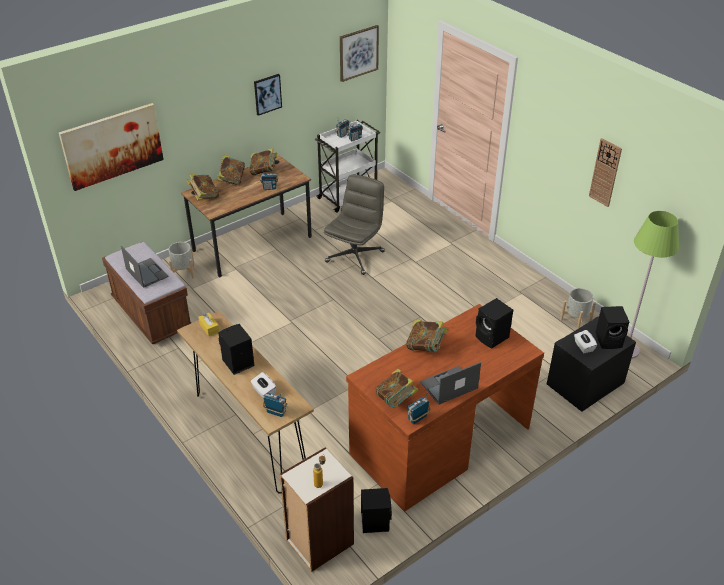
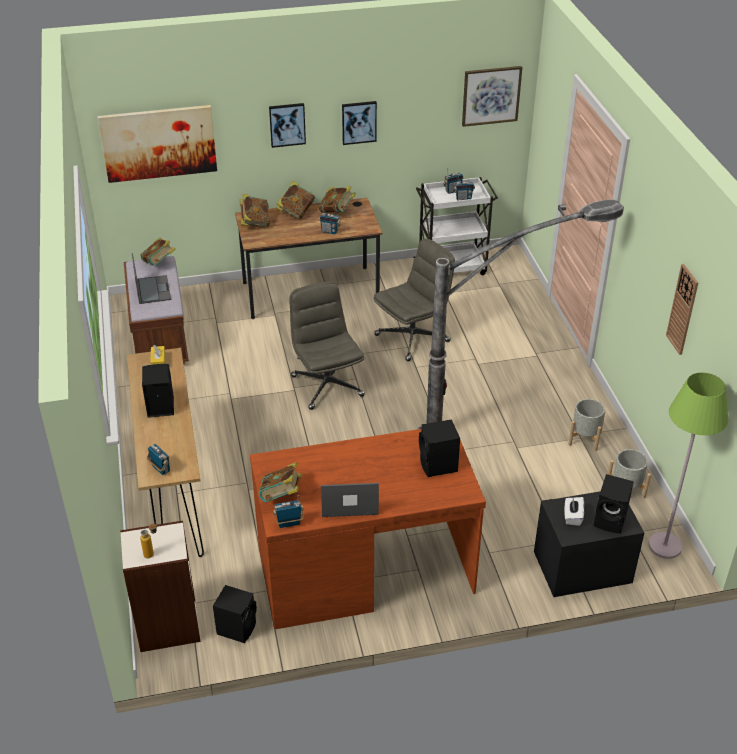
camera: 25 degrees right, 0 degrees up
grey planter [168,242,195,279] -> grey planter moved to [568,399,605,451]
white tissue box [250,372,276,398] -> none
book [406,320,448,352] -> book moved to [140,237,176,266]
none -> picture [269,103,306,148]
none -> grey office chair [289,281,365,410]
none -> floor lamp [416,199,624,430]

